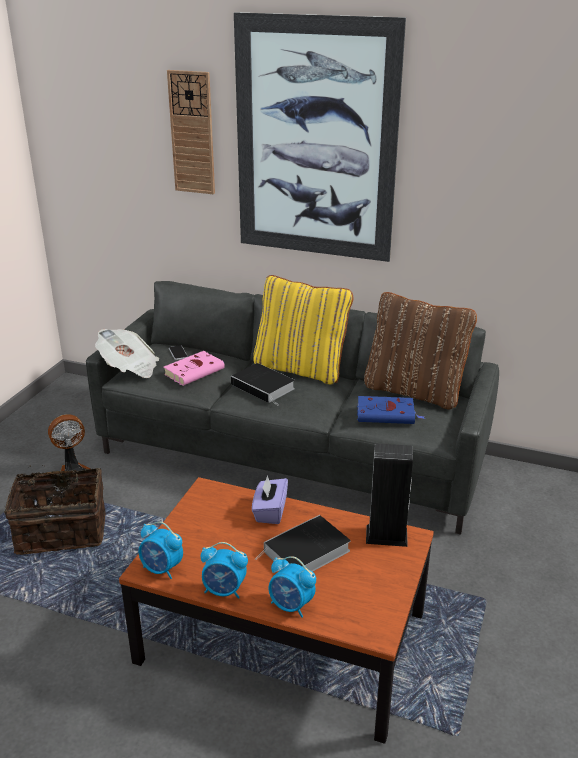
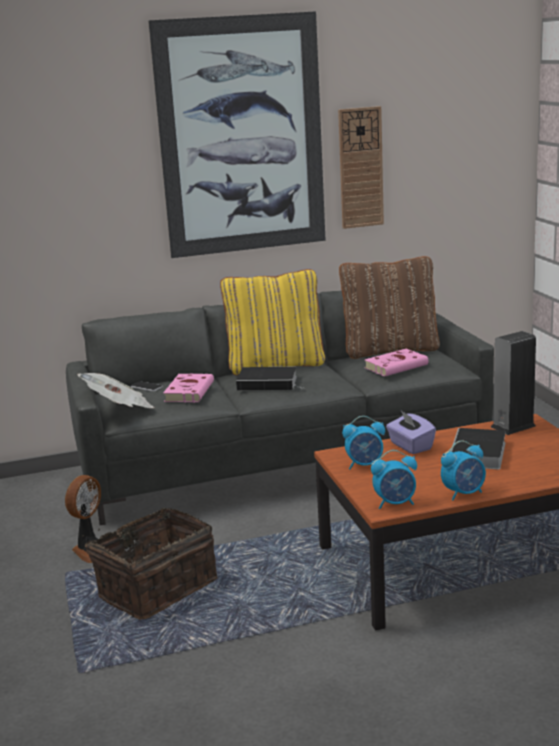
camera: 35 degrees left, 10 degrees down
wall clock [167,70,215,194] -> wall clock moved to [338,106,384,229]
alarm clock [269,556,316,618] -> alarm clock moved to [342,416,385,469]
blue book [357,396,425,424] -> pink book [364,349,429,376]

